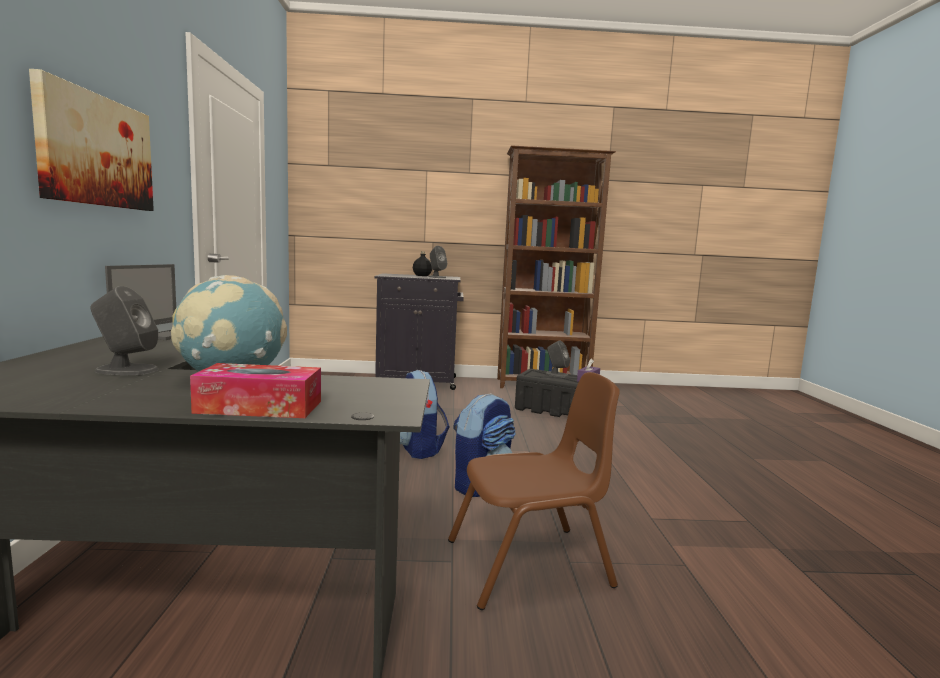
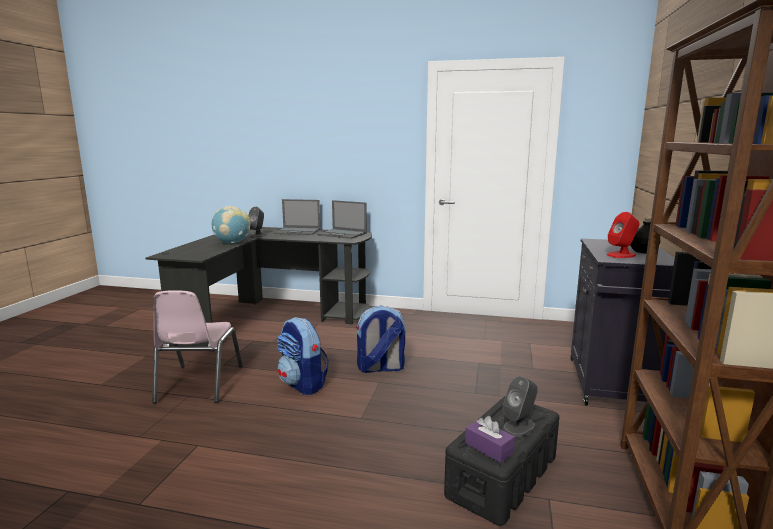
camera: 105 degrees right, 5 degrees up
picture [29,69,154,211] -> none
tissue box [190,363,321,418] -> none
grey speaker [428,246,447,278] -> red speaker [607,212,640,258]
brown chair [448,372,620,610] -> pink chair [152,290,243,403]
none -> laptop [274,199,320,235]

